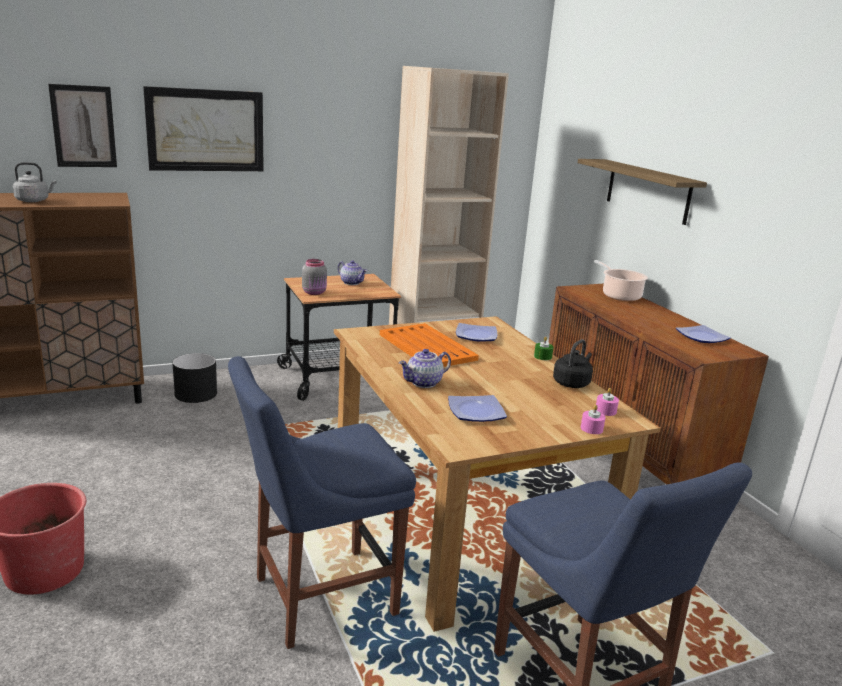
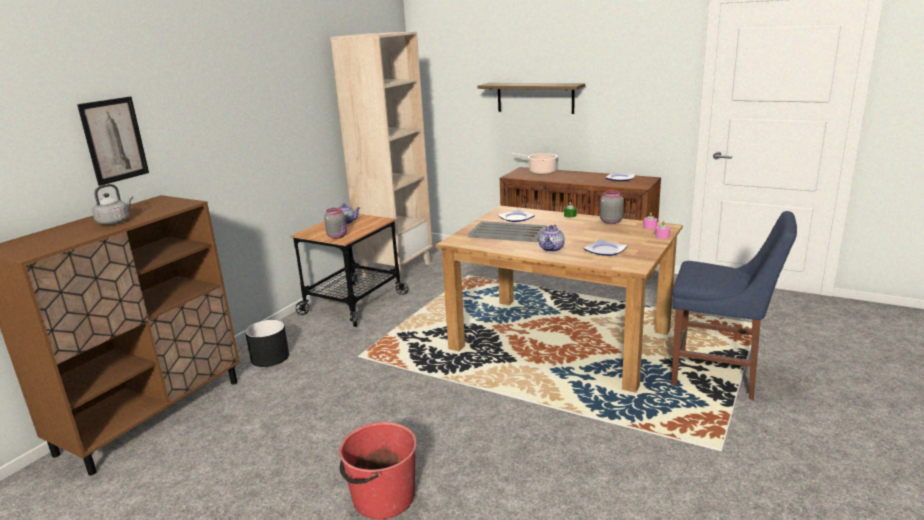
camera: 35 degrees left, 0 degrees up
picture [143,86,264,171] -> none
blue chair [228,356,416,649] -> none
orange tray [380,323,479,367] -> grey tray [468,221,548,242]
black kettle [553,339,593,388] -> grey jar [600,190,624,224]

